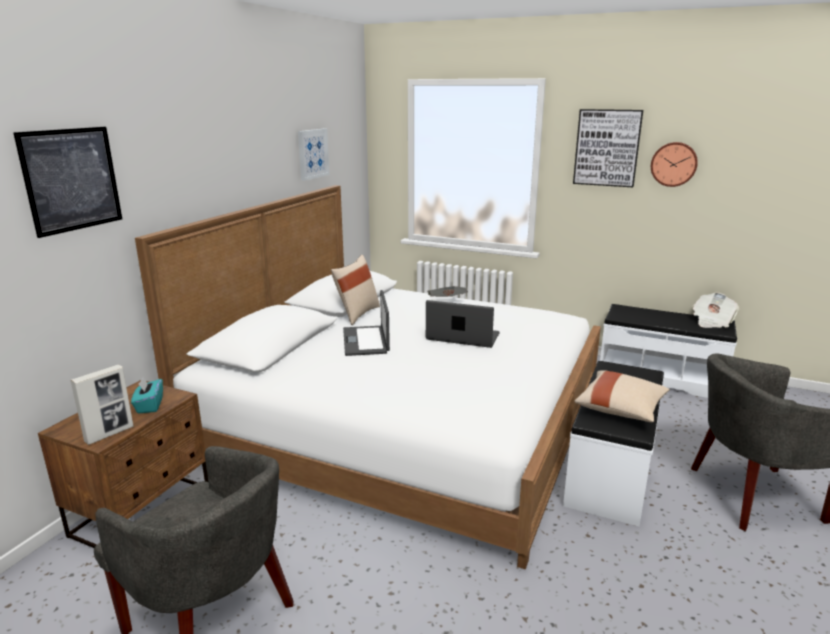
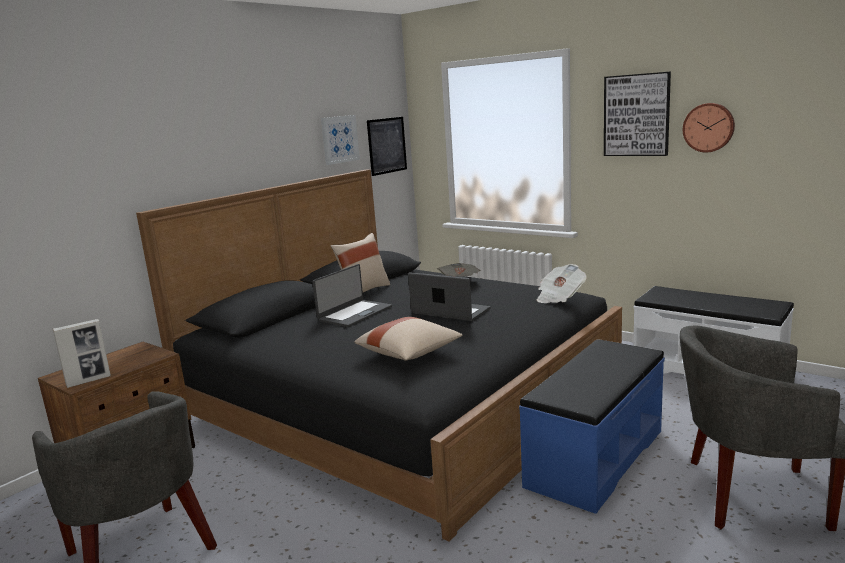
camera: 15 degrees right, 5 degrees down
picture [13,127,122,238] -> picture moved to [367,117,407,176]
turquoise tissue box [131,377,163,414] -> none
white bed [135,185,601,569] -> black bed [136,169,622,542]
laptop [343,290,390,356] -> laptop turned 150 degrees counterclockwise [312,264,392,327]
white bench [563,361,664,527] -> blue bench [519,339,665,514]
beige pillow [574,370,670,422] -> beige pillow moved to [354,317,463,361]
newspaper [693,292,739,328] -> newspaper moved to [537,264,587,303]

